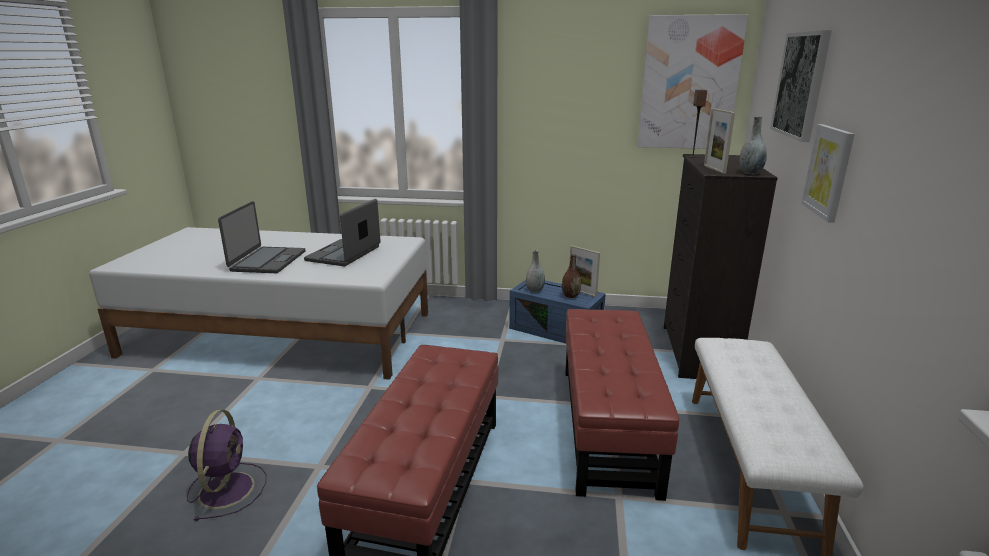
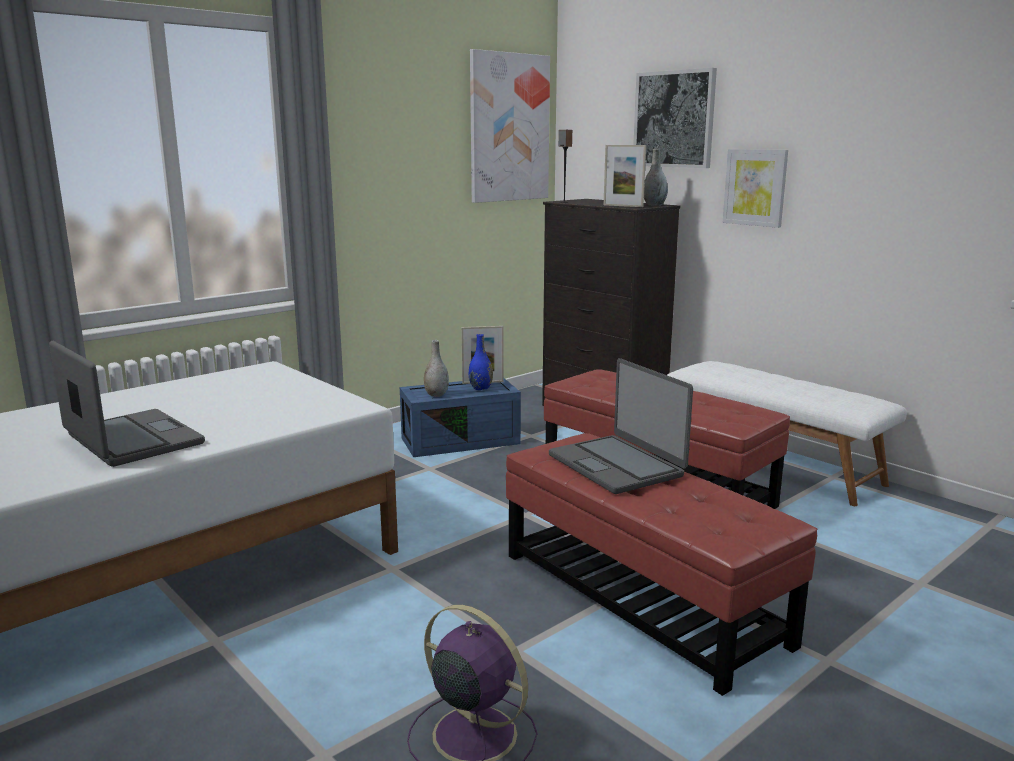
camera: 50 degrees left, 5 degrees down
laptop [304,199,381,266] -> laptop moved to [549,358,693,494]
brown vase [562,254,581,298] -> blue vase [469,334,493,390]

